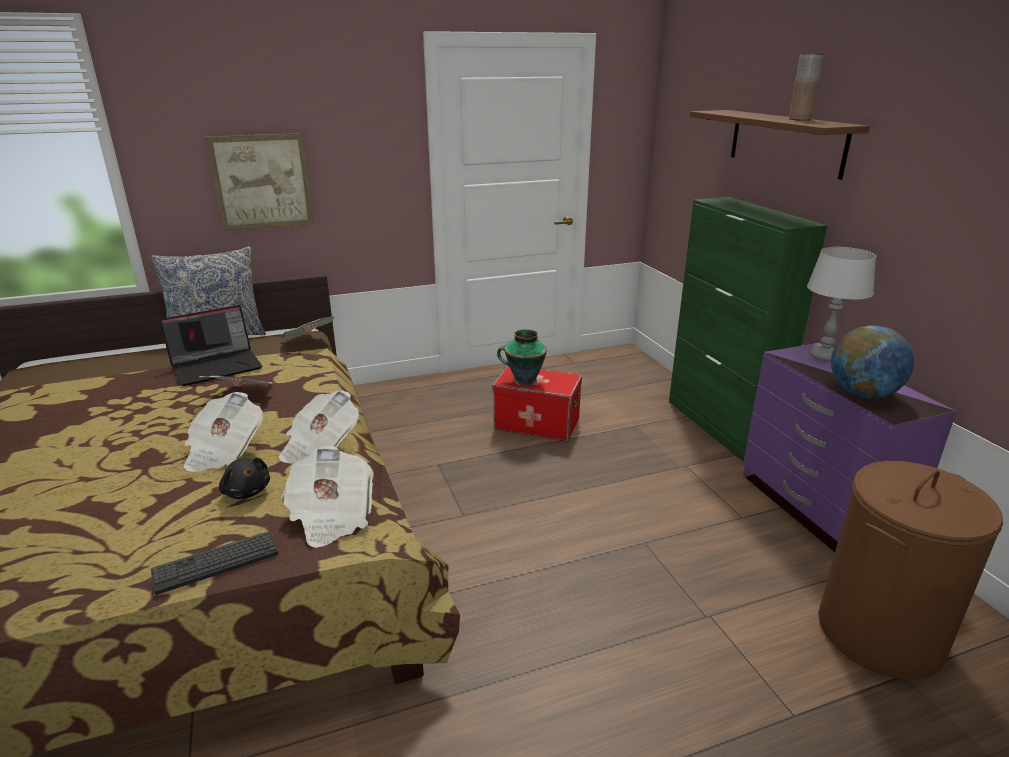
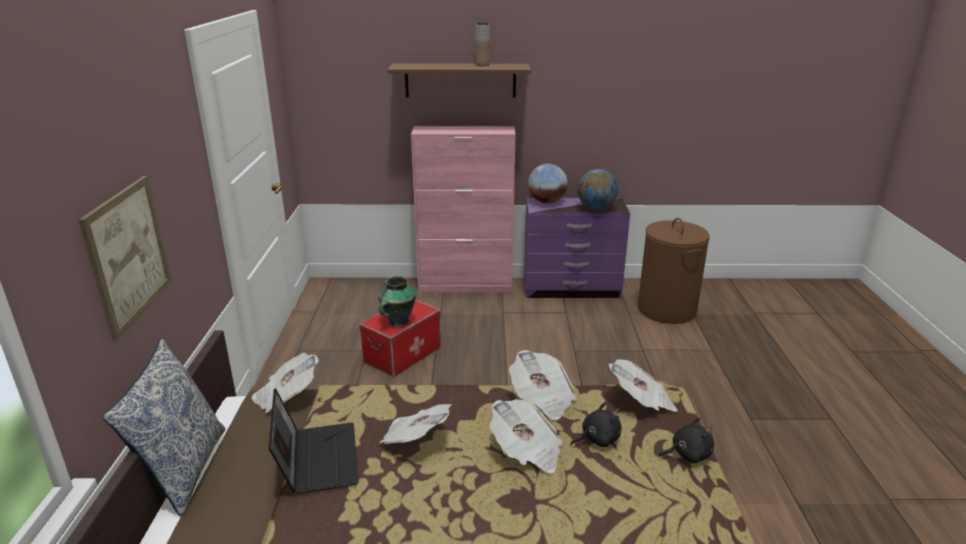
camera: 70 degrees left, 0 degrees up
keyboard [151,531,278,595] -> black plush toy [658,417,714,464]
green cabinet [669,197,828,461] -> pink cabinet [411,126,516,293]
grey table lamp [807,247,876,362] -> globe [528,164,568,203]

